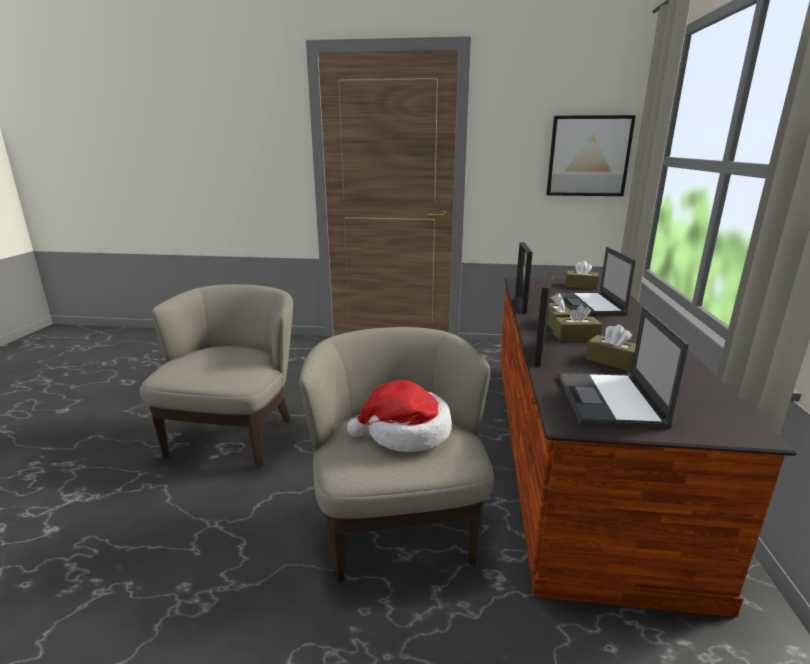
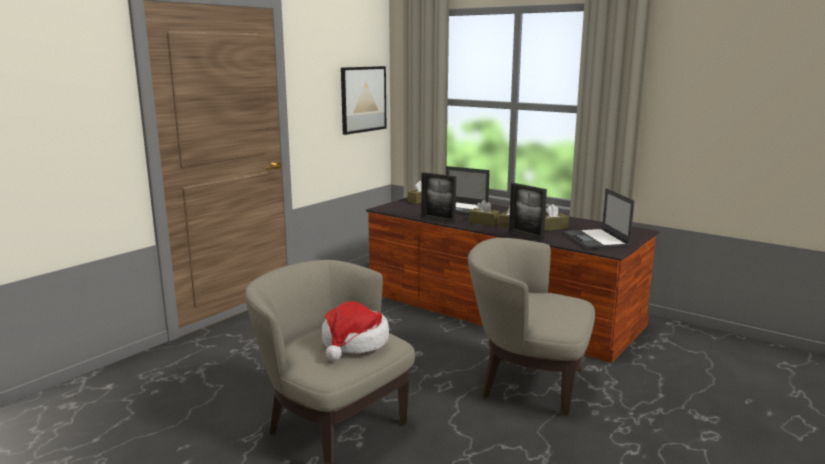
camera: 60 degrees left, 5 degrees down
hat [347,380,452,452] -> hat moved to [322,301,389,361]
laptop [558,307,689,428] -> laptop turned 45 degrees clockwise [563,188,634,249]

